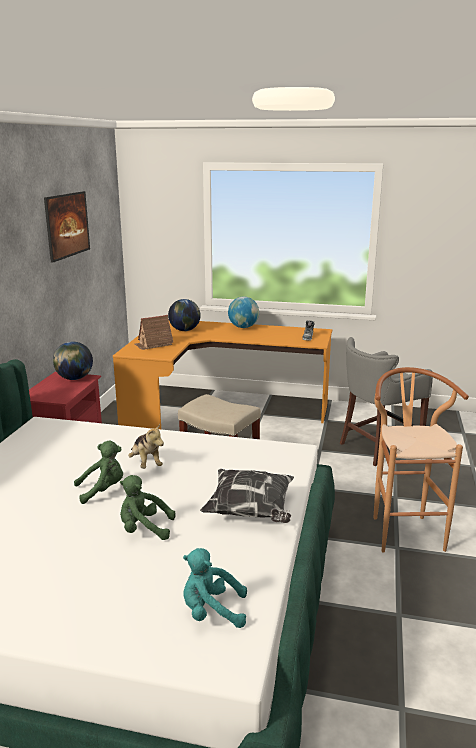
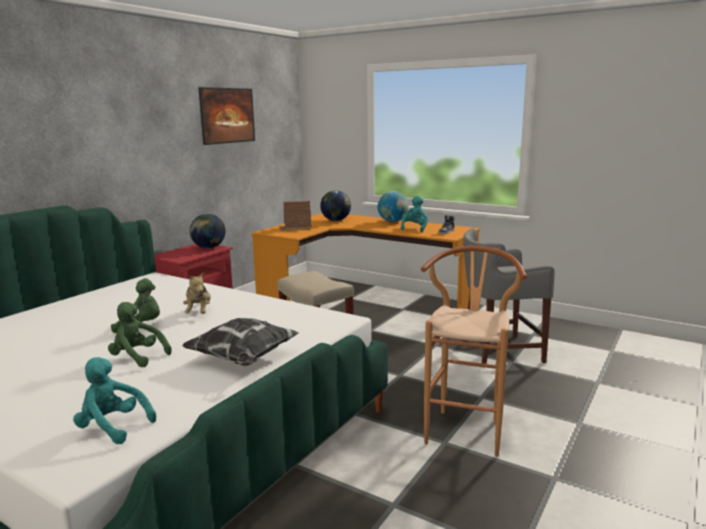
camera: 20 degrees right, 5 degrees down
none -> turquoise plush toy [401,196,428,233]

